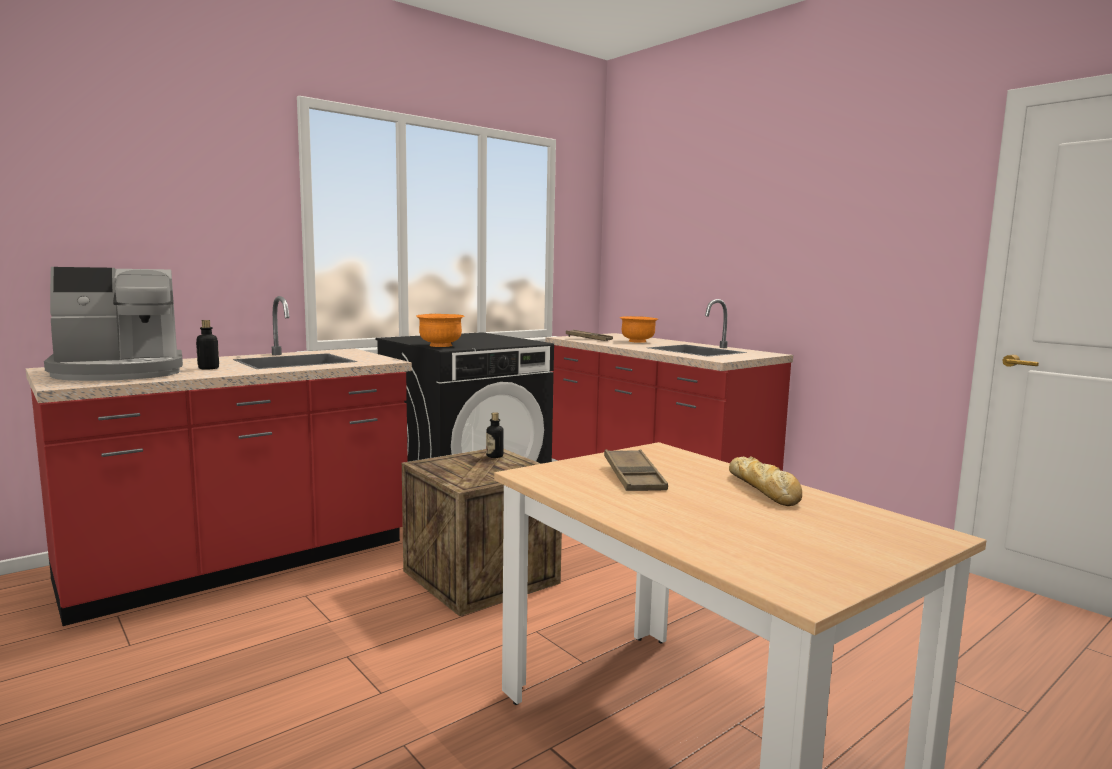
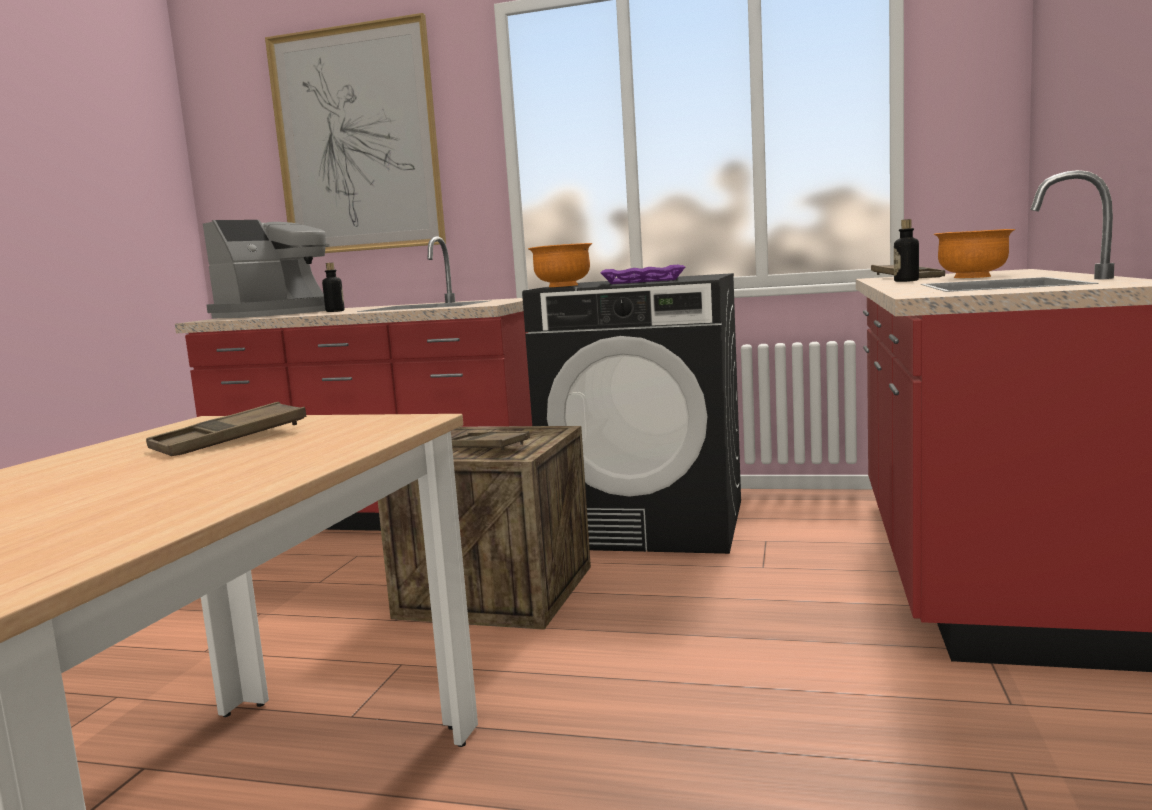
camera: 55 degrees right, 0 degrees up
coffee machine [44,267,183,381] -> coffee machine turned 75 degrees counterclockwise [203,220,329,318]
bottle [486,412,504,458] -> bottle moved to [894,219,919,282]
bread [729,457,802,506] -> none
none -> picture [265,13,446,253]
none -> brown tray [451,431,530,450]
none -> purple tray [600,265,685,284]

